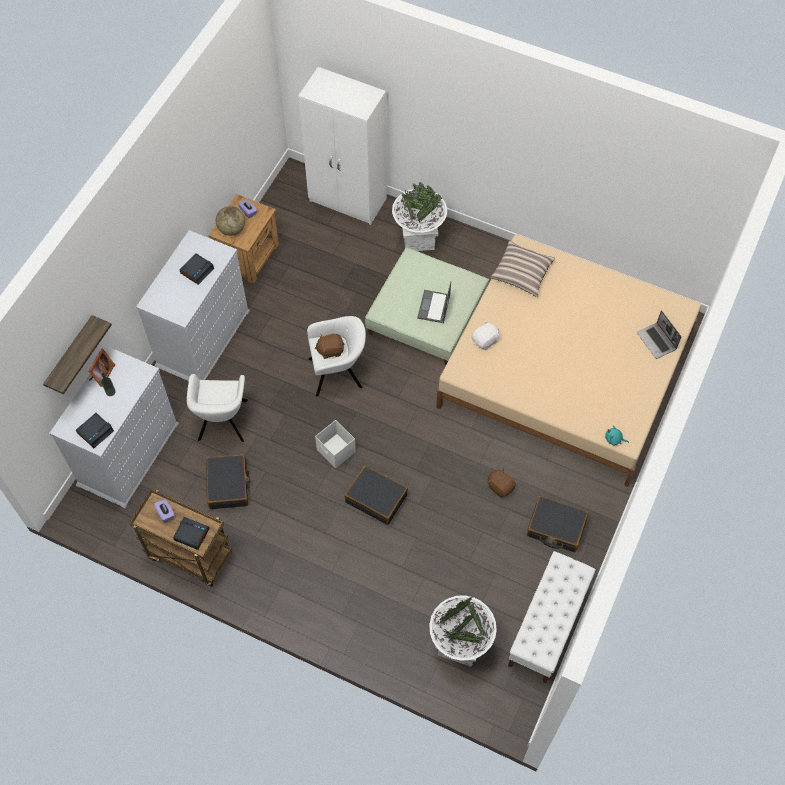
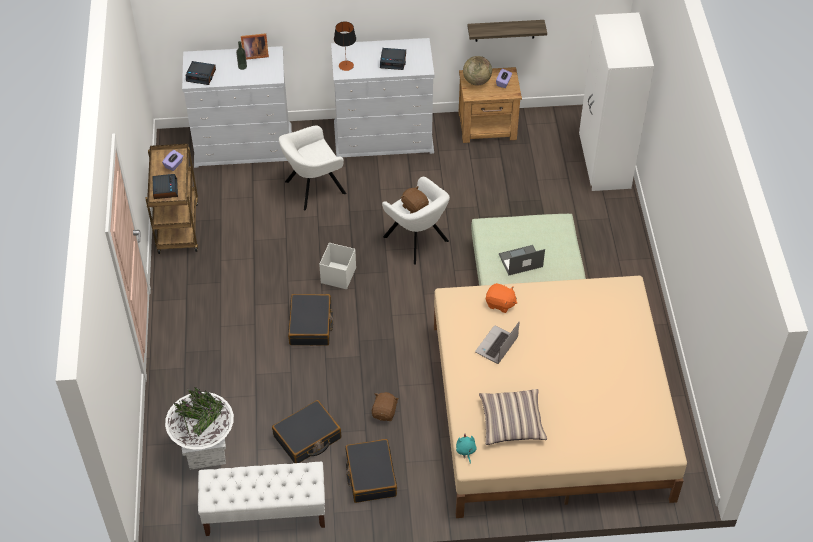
camera: 60 degrees right, 10 degrees down
shelf [43,315,112,394] -> shelf moved to [467,20,547,42]
black suitcase [206,454,250,509] -> black suitcase moved to [272,400,341,463]
white planter [392,182,447,251] -> none
white plush toy [472,321,500,350] -> orange plush toy [486,283,517,313]
pillow [491,241,555,297] -> pillow moved to [479,389,547,445]
laptop [637,310,681,359] -> laptop moved to [475,322,519,364]
none -> table lamp [334,21,356,71]

